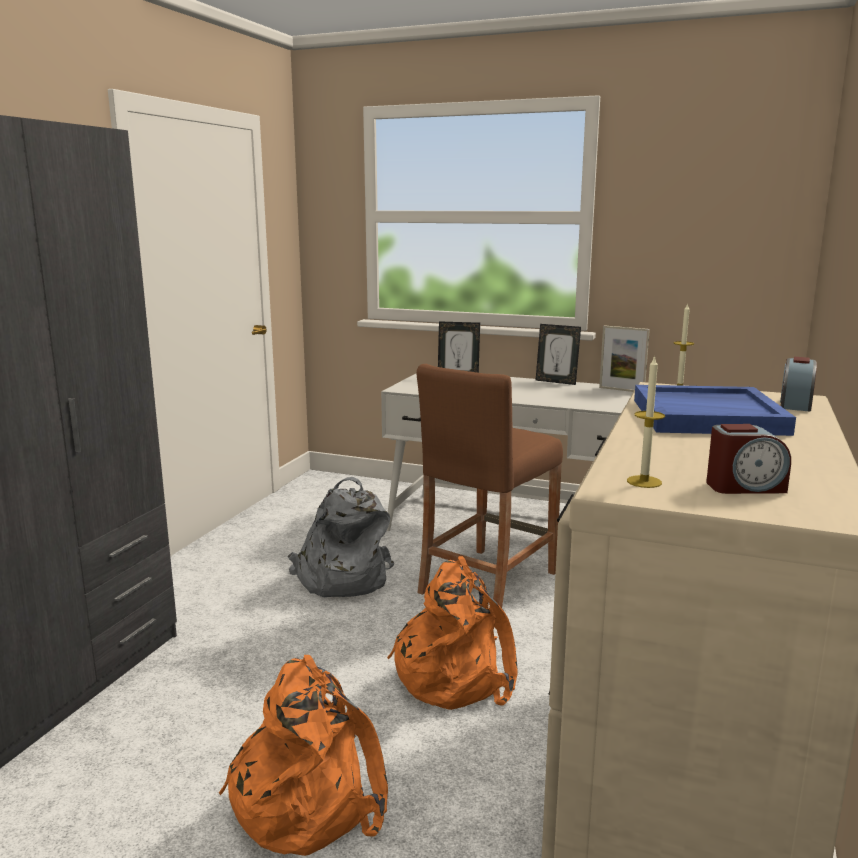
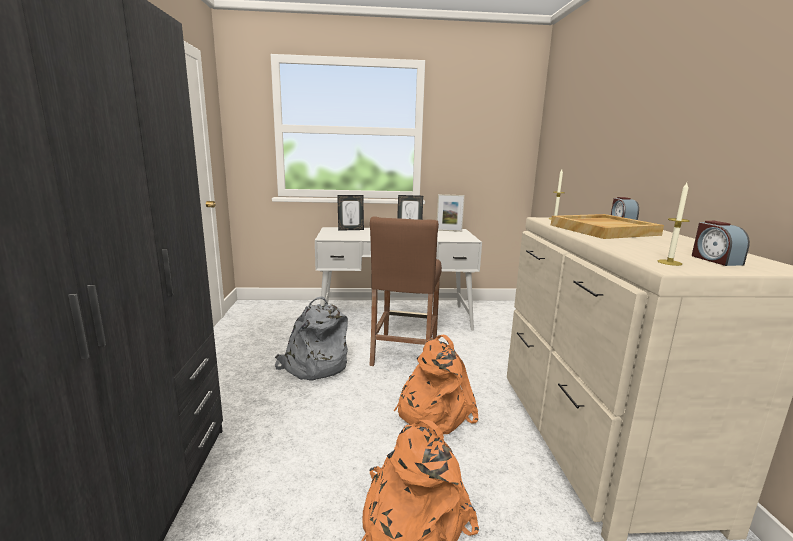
camera: 25 degrees left, 0 degrees up
blue tray [634,385,796,436] -> beige tray [551,214,664,239]
alarm clock [706,424,791,494] -> alarm clock turned 105 degrees clockwise [692,221,750,266]

